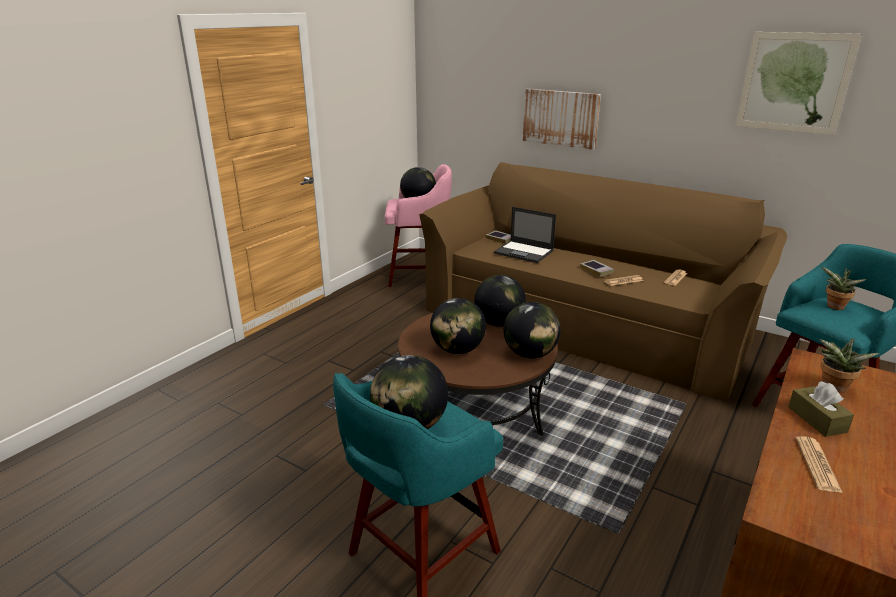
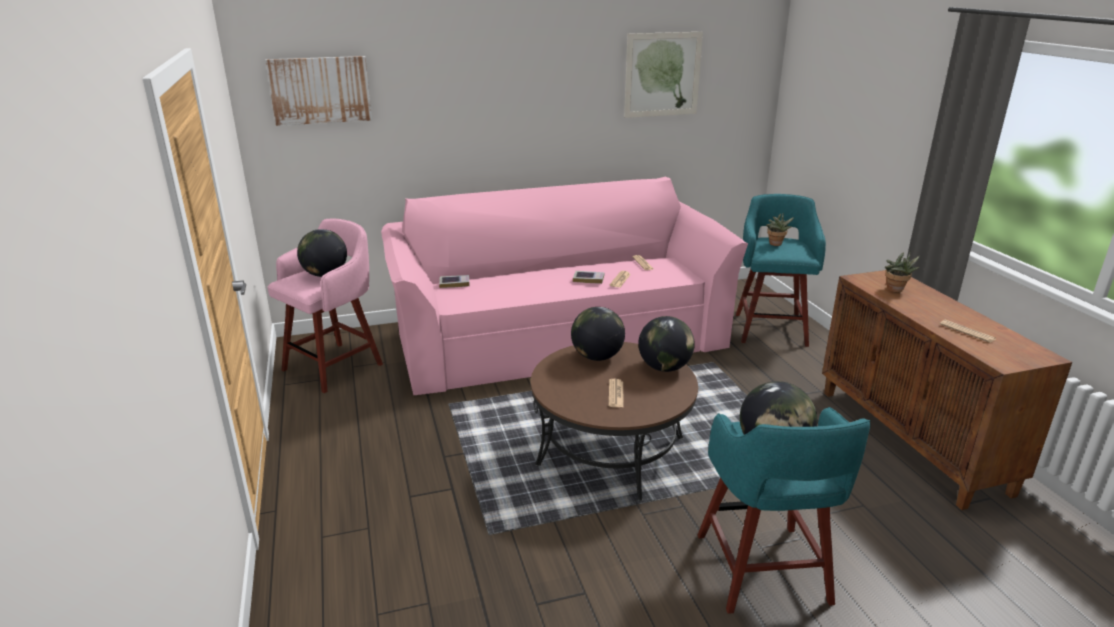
camera: 50 degrees left, 0 degrees up
brown sofa [419,162,787,402] -> pink sofa [381,177,748,395]
globe [430,298,486,354] -> newspaper [609,379,623,407]
laptop [494,207,556,263] -> none
picture [523,89,601,150] -> picture moved to [265,56,372,126]
brown tissue box [788,381,854,437] -> none

